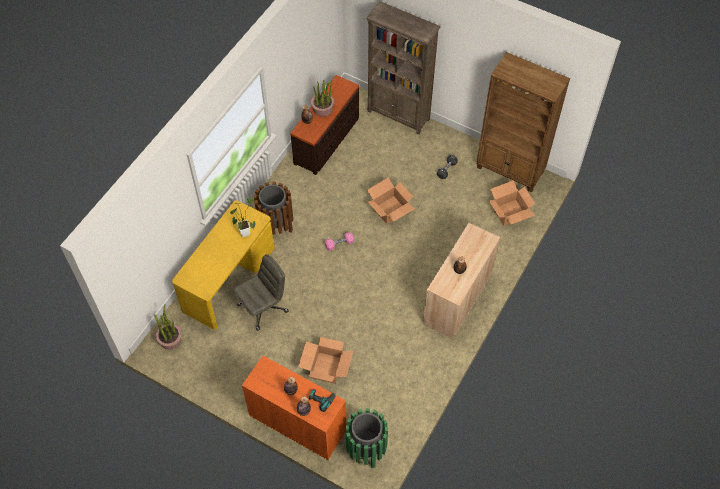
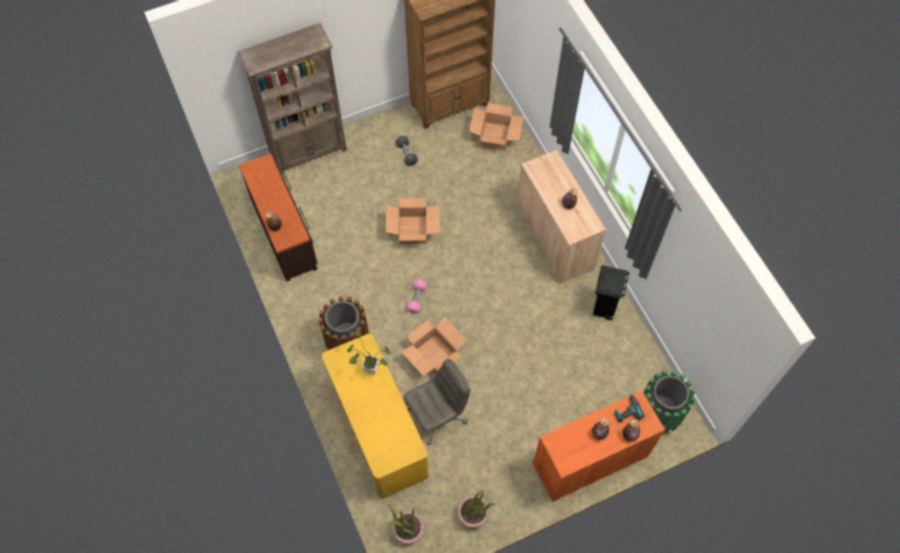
camera: 55 degrees left, 5 degrees up
grey office chair [233,254,288,331] -> grey office chair turned 60 degrees clockwise [403,359,470,445]
cardboard box [298,337,354,384] -> cardboard box moved to [402,317,466,376]
potted plant [311,81,334,117] -> potted plant moved to [457,490,496,528]
none -> black trash can [593,265,630,320]

